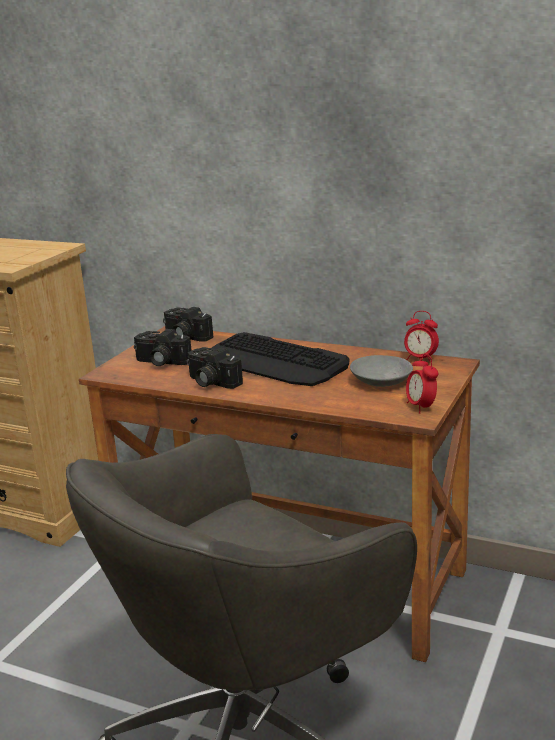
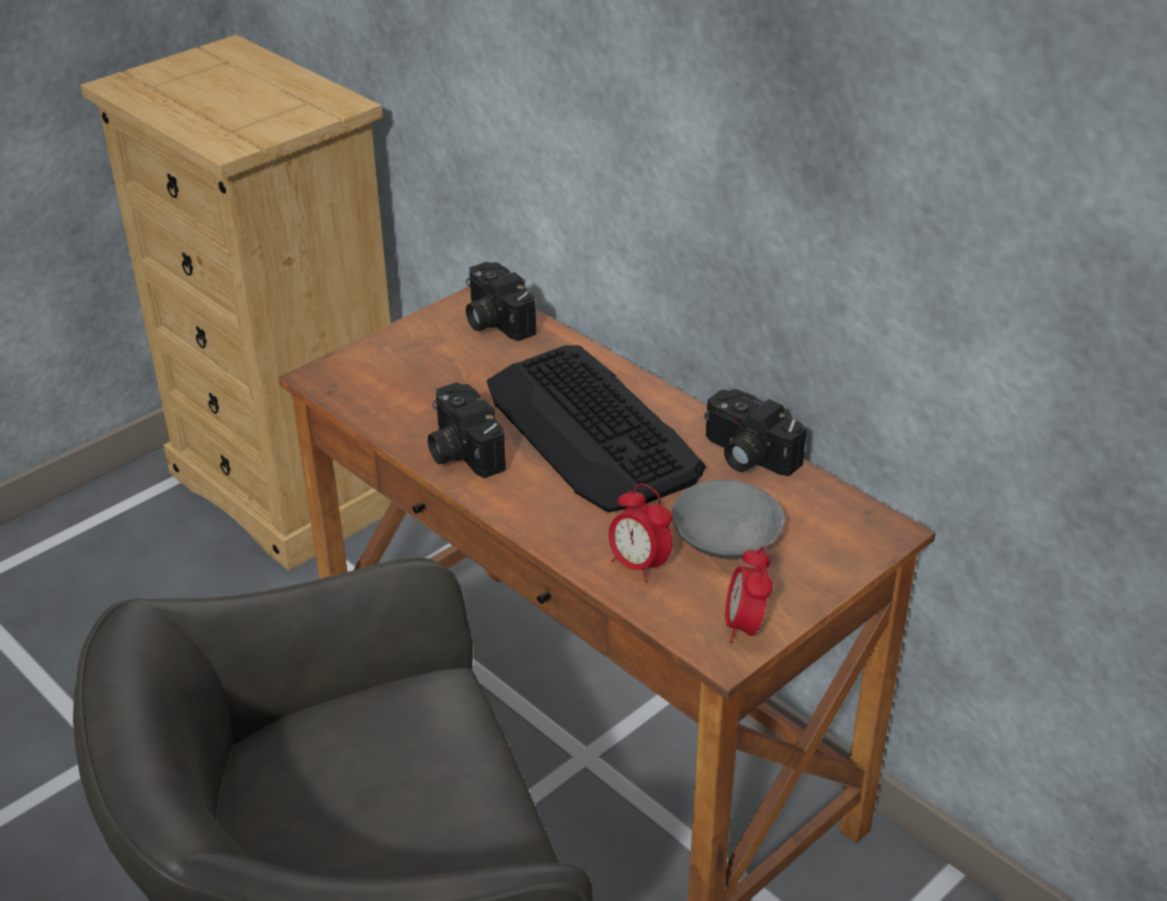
camera: 20 degrees right, 15 degrees up
camera [134,329,192,366] -> camera moved to [704,389,806,476]
alarm clock [404,311,439,362] -> alarm clock moved to [609,483,672,583]

